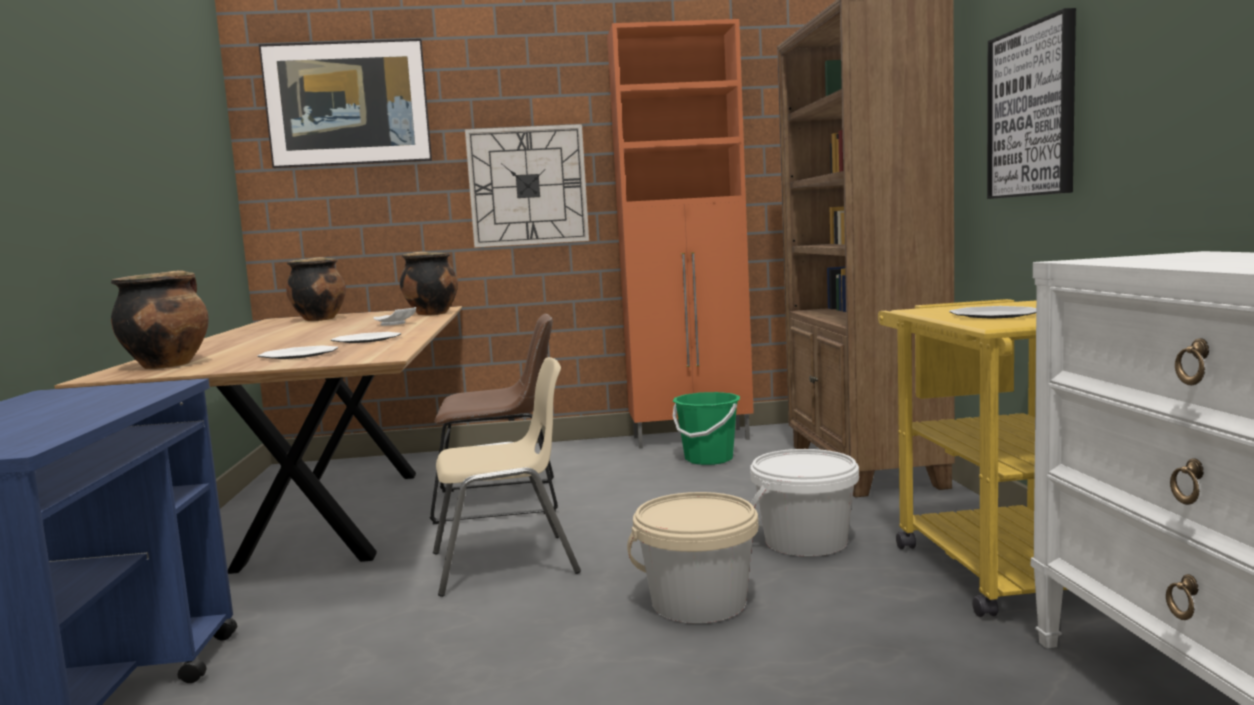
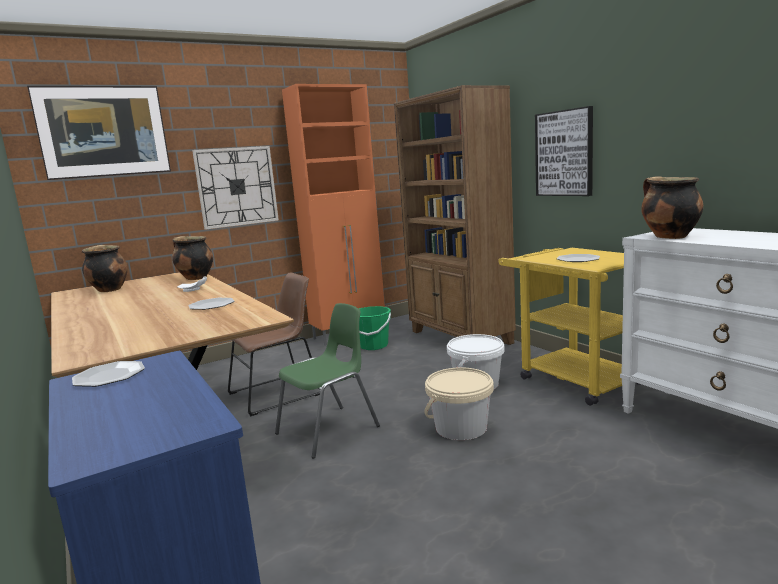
camera: 25 degrees left, 5 degrees up
cooking pot [111,270,209,369] -> cooking pot moved to [641,176,703,239]
plate [258,346,338,359] -> plate moved to [72,361,145,387]
beige chair [433,357,581,597] -> green chair [275,303,380,458]

